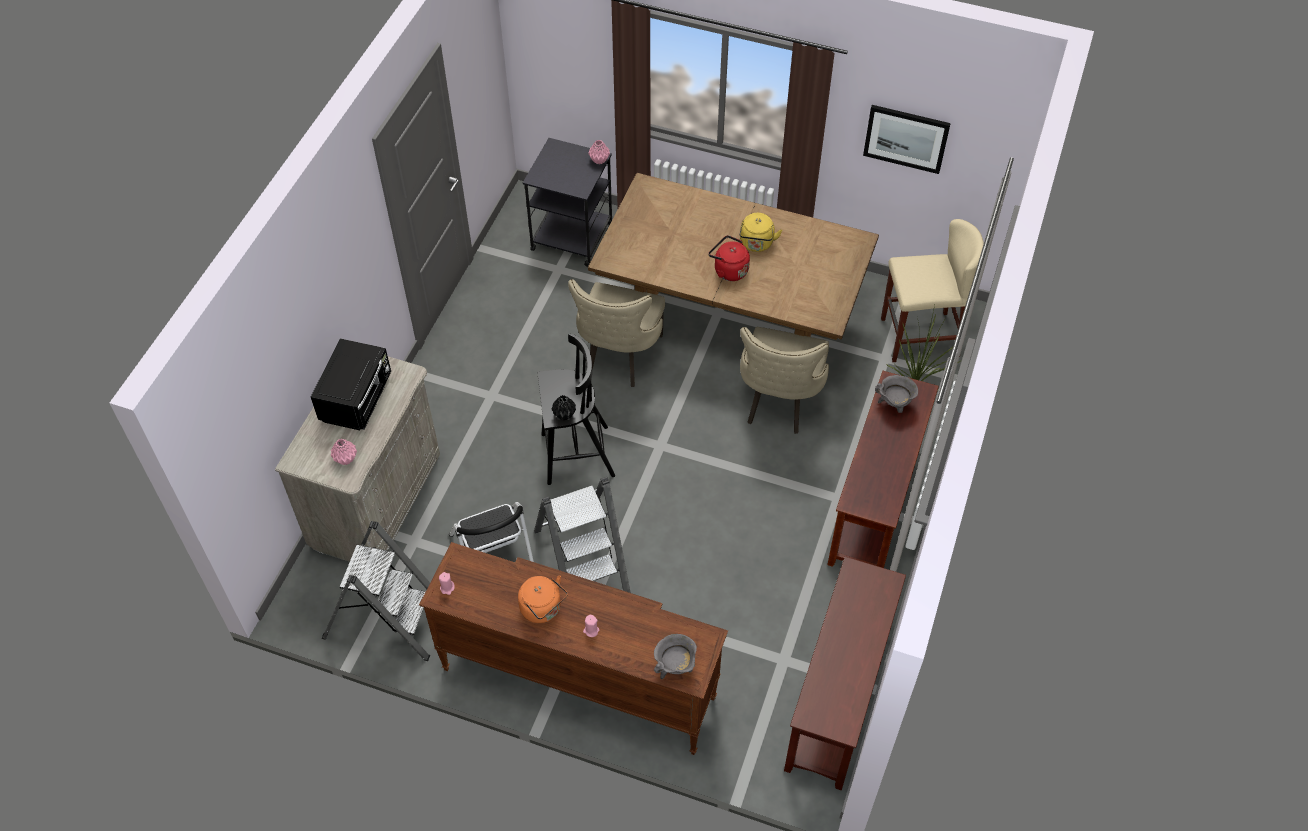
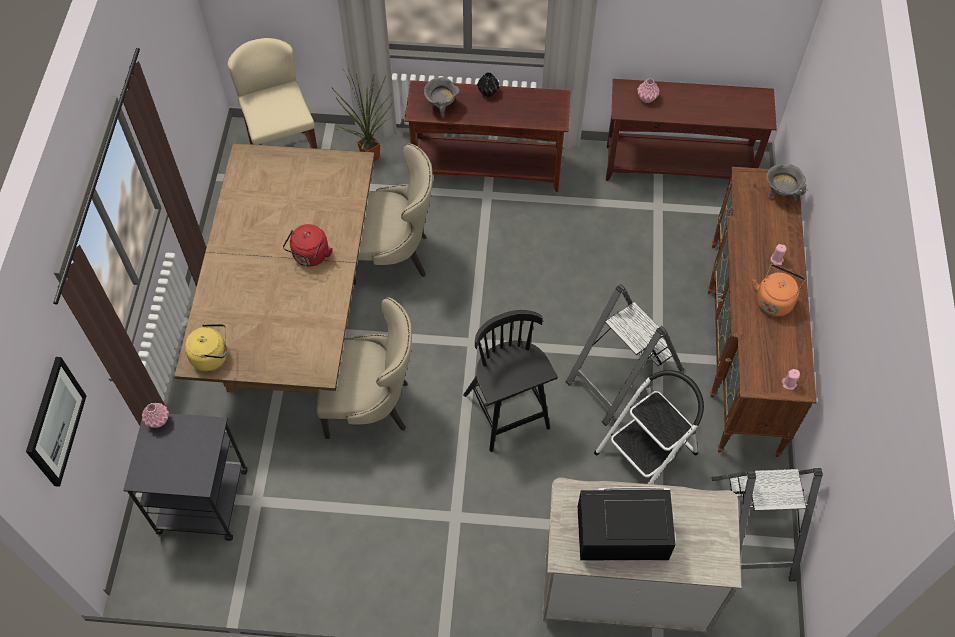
camera: 105 degrees left, 5 degrees up
pink vase [331,439,357,465] -> pink vase moved to [637,79,660,103]
black vase [551,395,576,420] -> black vase moved to [477,72,499,97]
yellow kettle [740,213,782,252] -> yellow kettle moved to [185,321,227,371]
picture [863,105,951,174] -> picture moved to [26,357,86,487]

